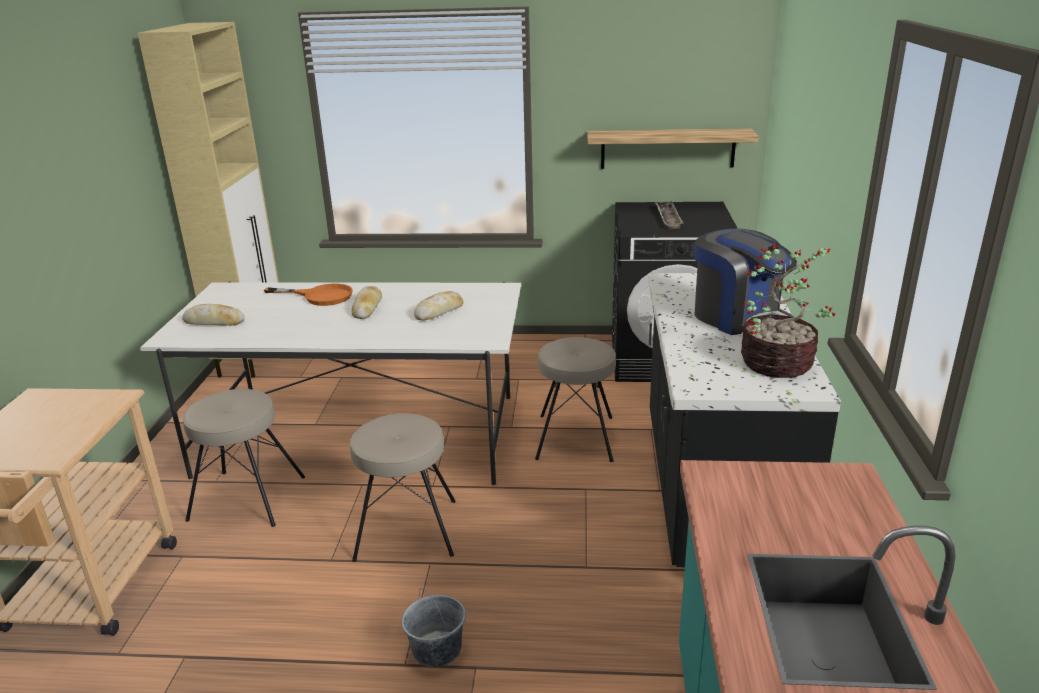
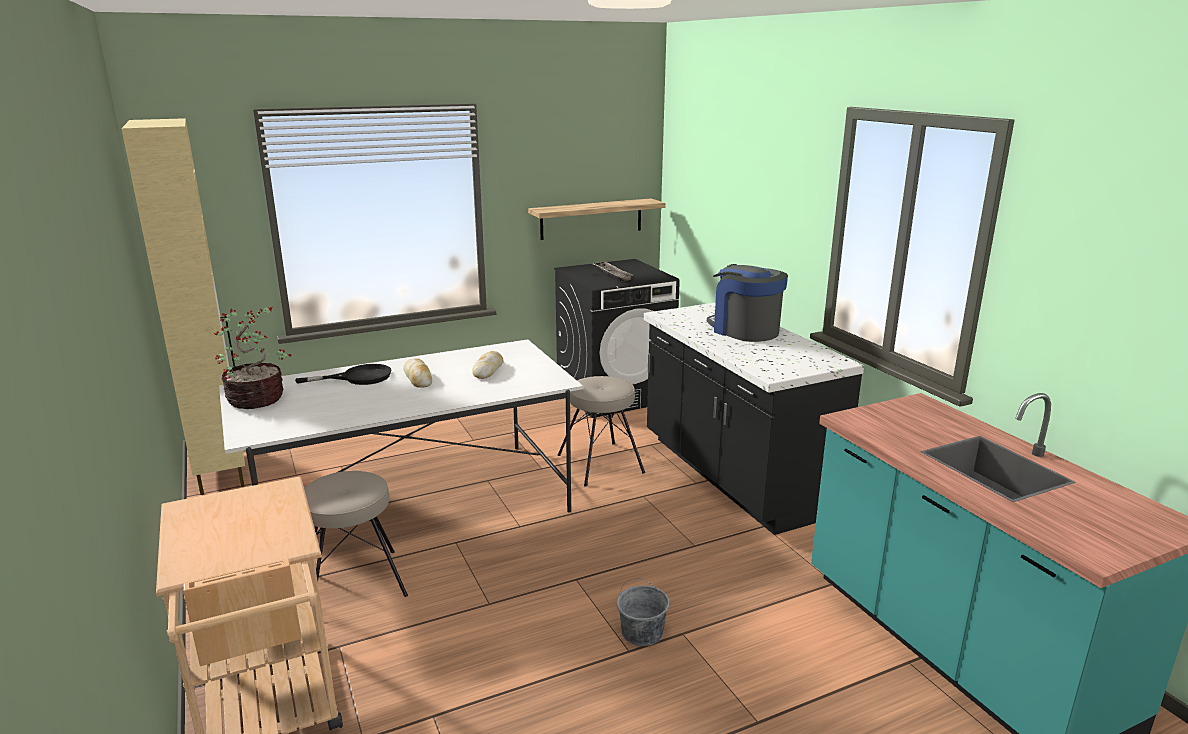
camera: 30 degrees left, 5 degrees down
bread [182,304,245,326] -> none
orange frying pan [264,284,353,306] -> black frying pan [295,364,392,385]
beige stool [350,413,456,562] -> none
coffee machine [694,228,797,335] -> coffee machine turned 150 degrees counterclockwise [707,264,788,342]
potted plant [741,243,835,378] -> potted plant moved to [214,307,291,409]

